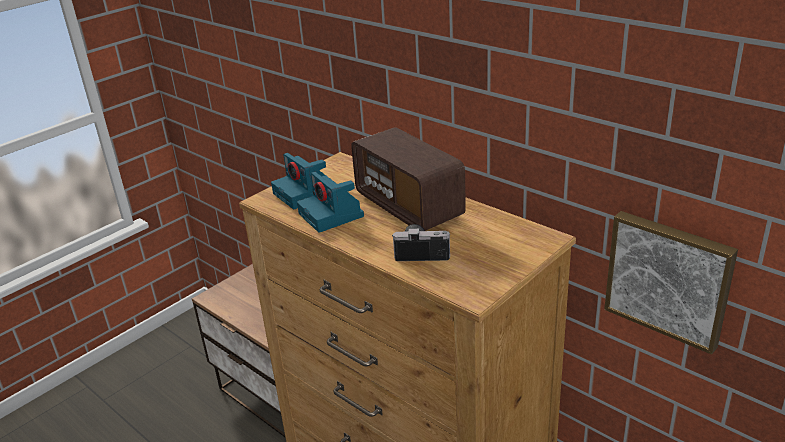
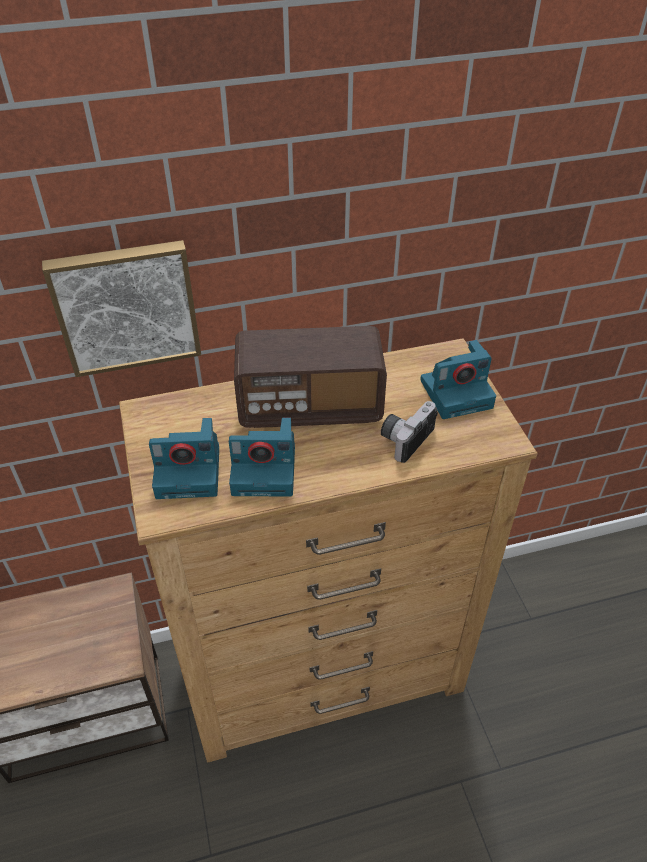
camera: 60 degrees left, 15 degrees up
picture [604,211,738,355] -> picture moved to [42,240,201,377]
none -> camera [420,340,496,419]

